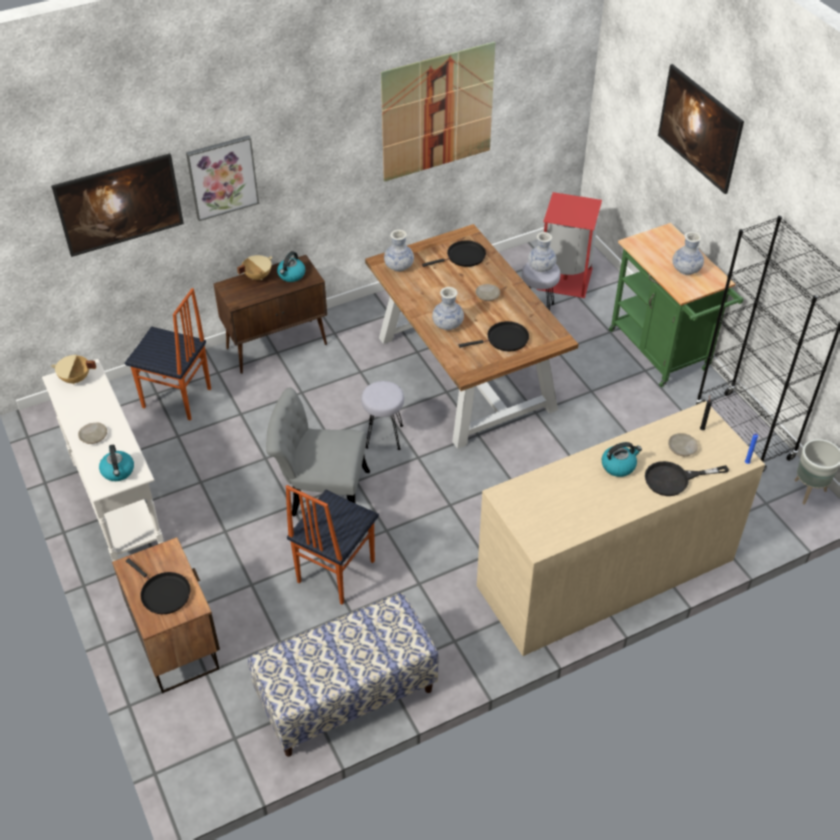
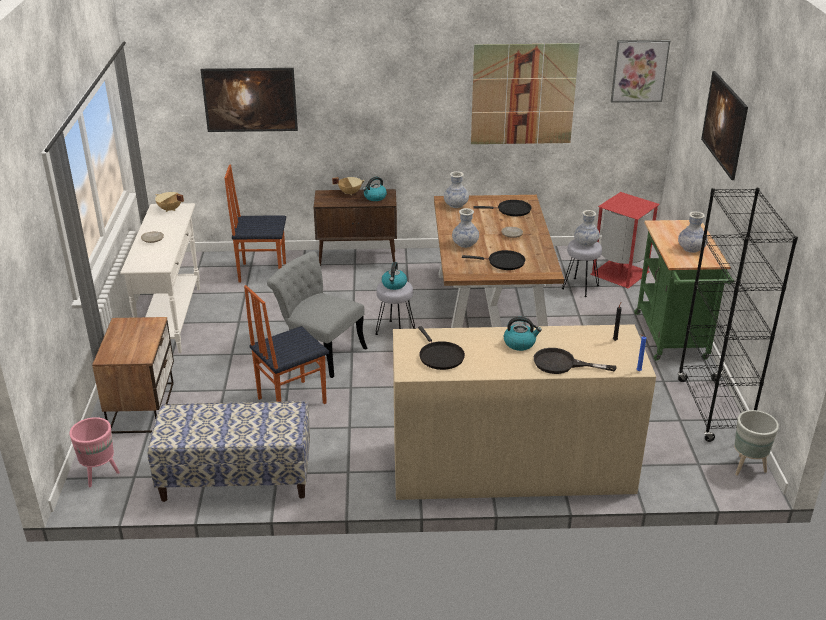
camera: 25 degrees right, 15 degrees down
kettle [99,444,134,481] -> kettle moved to [382,262,407,290]
chair [125,288,211,421] -> chair turned 135 degrees clockwise [224,164,286,282]
black frying pan [126,558,191,614] -> black frying pan moved to [418,326,465,370]
picture [186,135,259,221] -> picture moved to [611,40,670,103]
beige plate [668,433,698,456] -> none
none -> pink planter [69,417,120,487]

